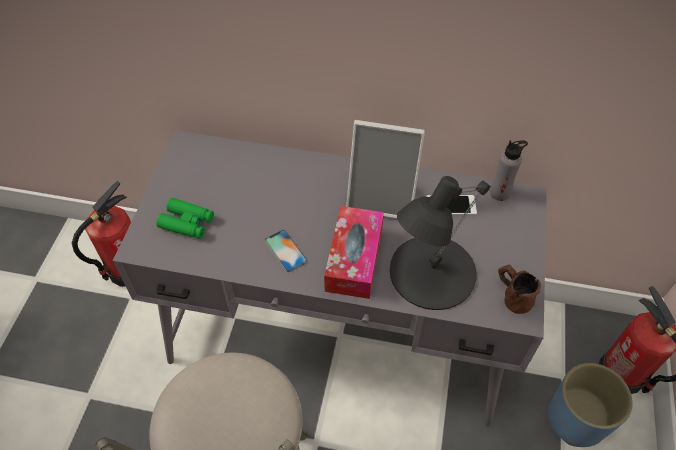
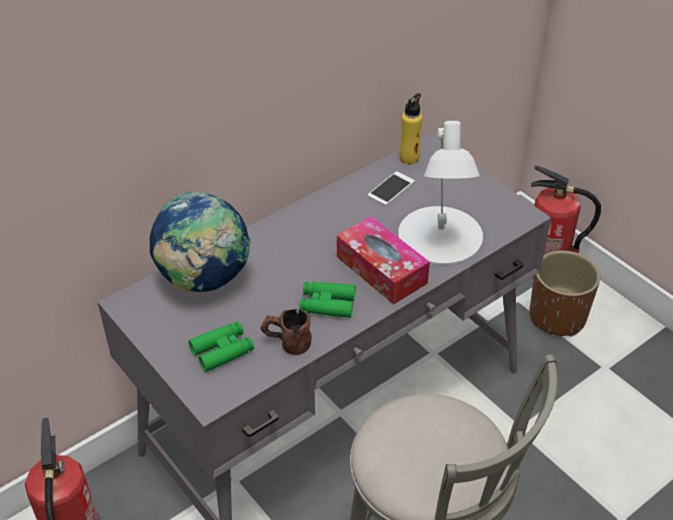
camera: 50 degrees left, 10 degrees down
phone [265,229,308,272] -> green binoculars [300,282,356,318]
picture frame [346,120,425,219] -> none
black table lamp [390,176,490,310] -> white table lamp [398,121,483,265]
grey bottle [490,141,528,201] -> yellow bottle [400,93,422,164]
brown mug [498,264,541,314] -> brown mug moved to [260,309,312,355]
blue planter [548,363,633,447] -> brown planter [529,251,600,337]
none -> globe [149,191,252,292]

